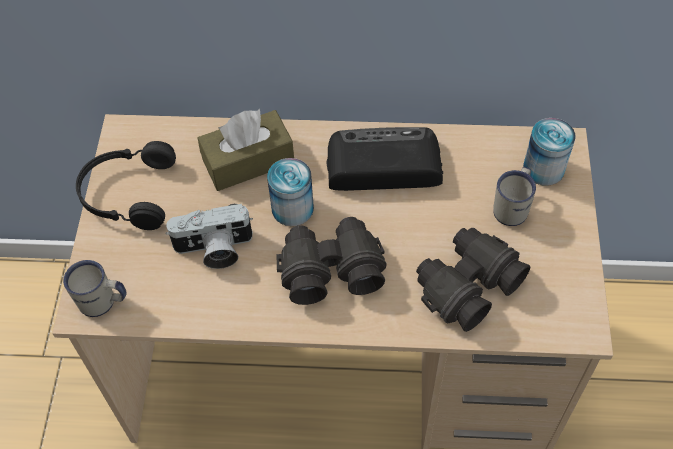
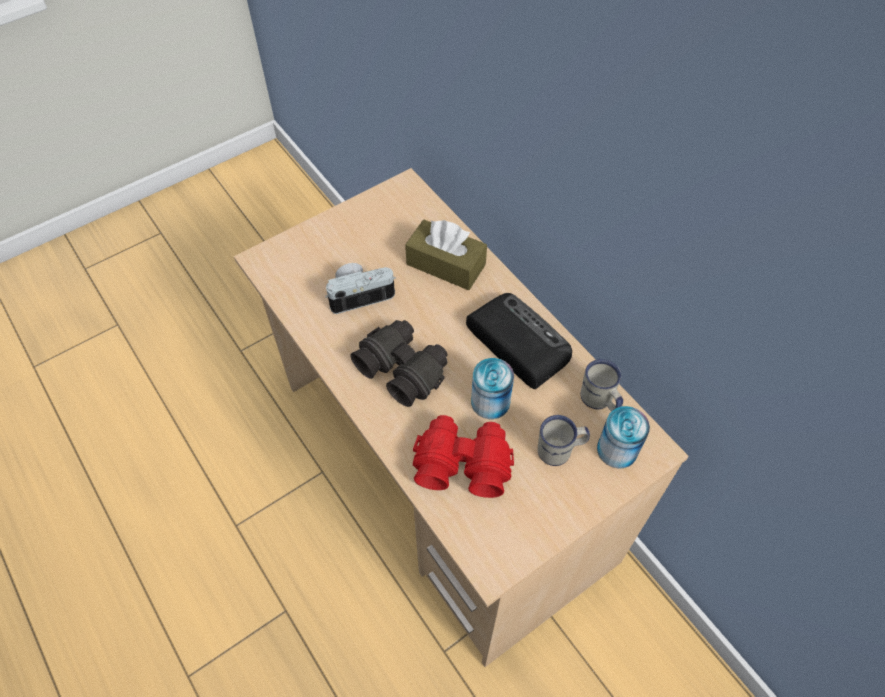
camera: 50 degrees right, 0 degrees up
white mug [63,260,126,317] -> white mug moved to [580,359,623,411]
black headphones [76,141,176,230] -> none
camera [165,204,253,269] -> camera turned 120 degrees clockwise [325,263,396,314]
can [267,158,314,226] -> can moved to [471,358,514,419]
black binoculars [416,228,530,332] -> red binoculars [413,415,514,498]

